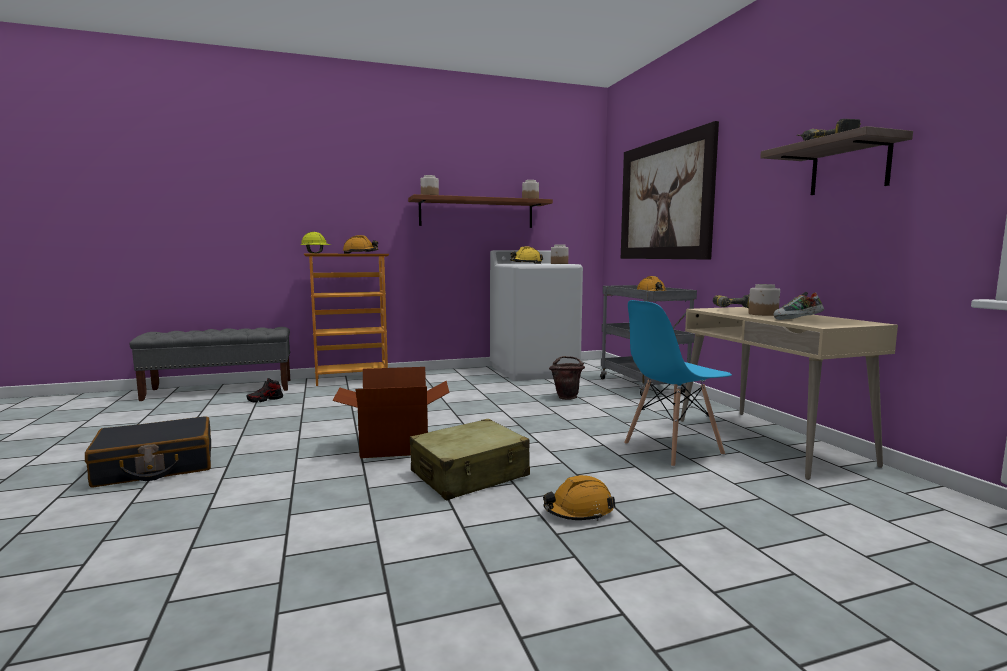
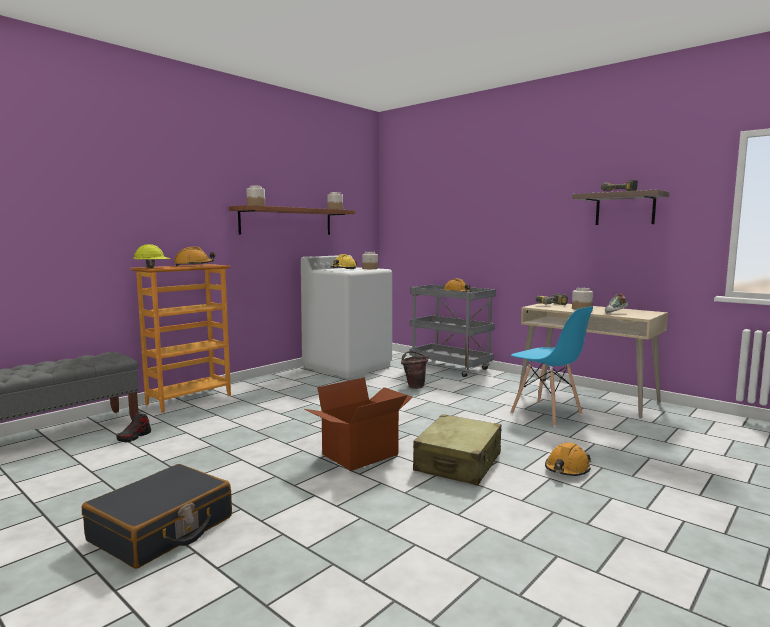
camera: 30 degrees left, 0 degrees up
picture [621,121,719,259] -> none
blue chair [624,300,732,467] -> blue chair turned 75 degrees counterclockwise [511,306,593,427]

